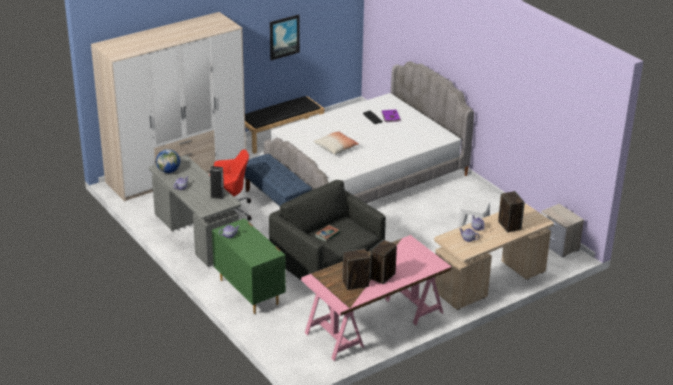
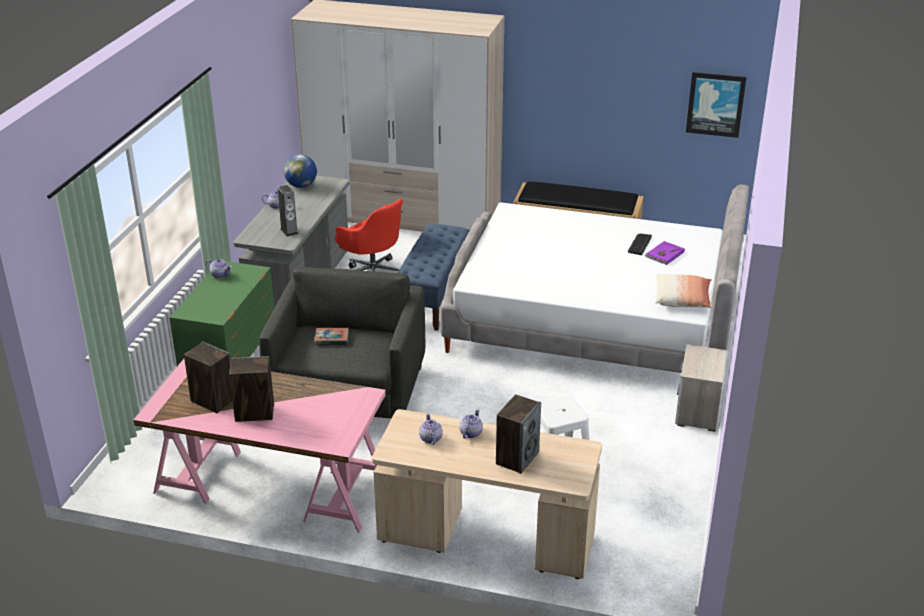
camera: 50 degrees right, 0 degrees up
picture [270,15,300,60] -> picture moved to [686,72,746,138]
pillow [313,131,359,155] -> pillow moved to [655,274,712,308]
nightstand [541,204,584,257] -> nightstand moved to [675,344,727,432]

